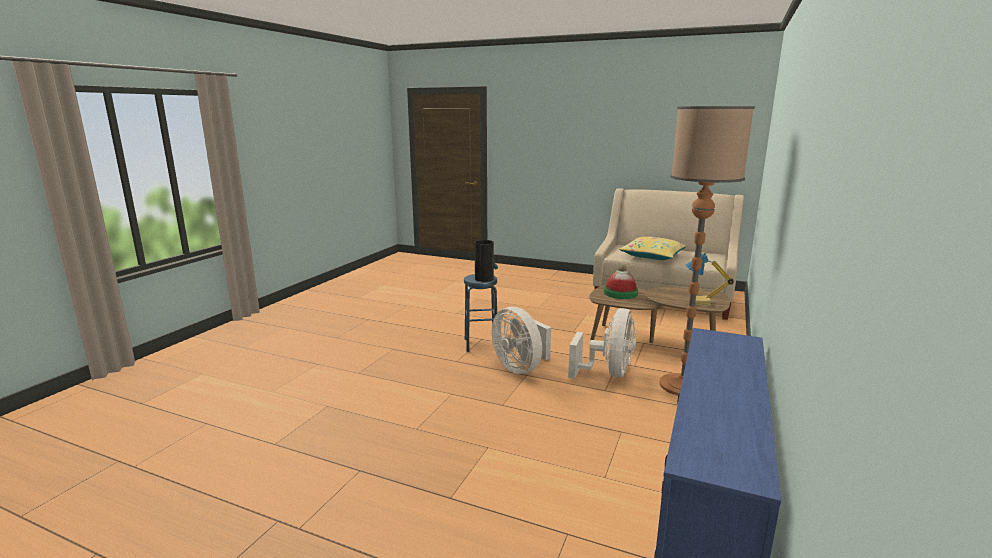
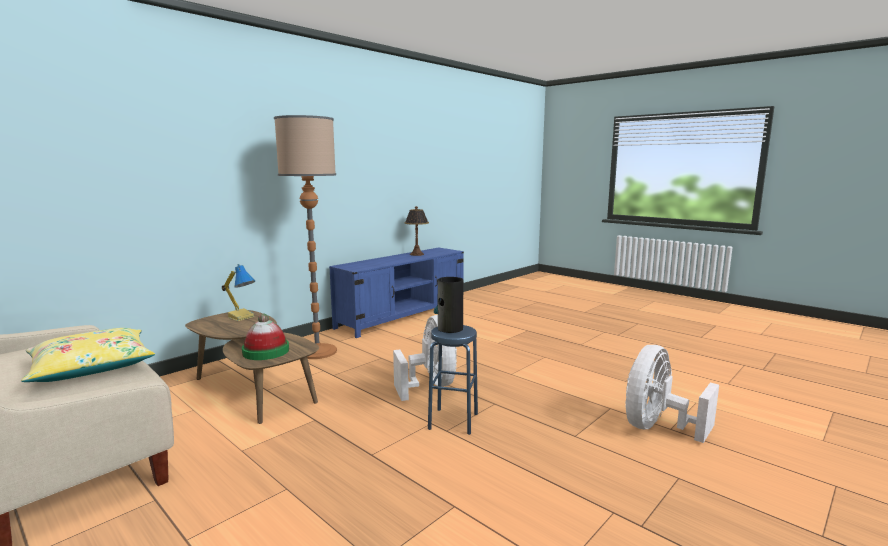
camera: 160 degrees left, 5 degrees down
white fan [568,308,636,379] -> white fan moved to [625,345,719,443]
none -> table lamp [404,206,429,256]

